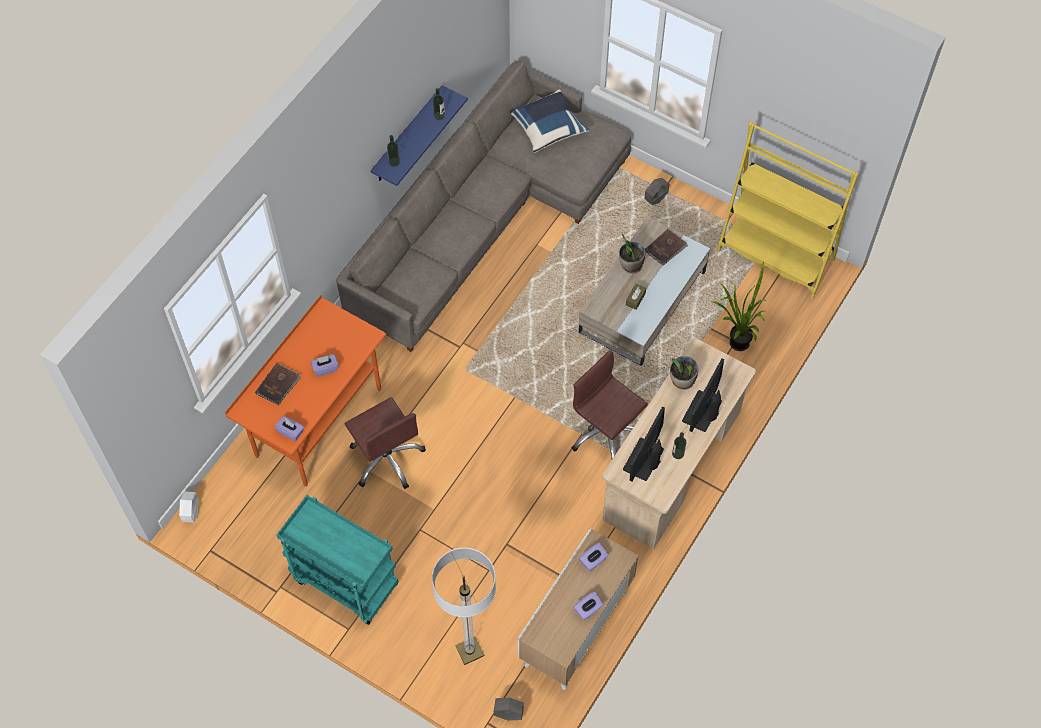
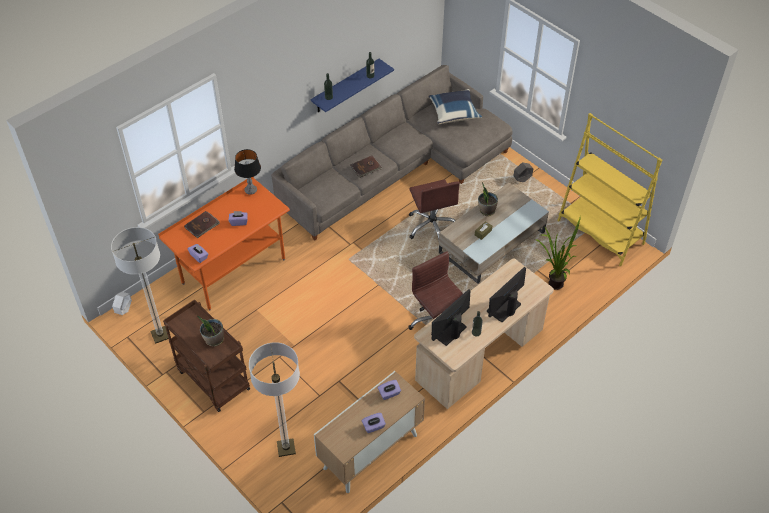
camera: 15 degrees right, 10 degrees down
turquoise cart [276,495,399,625] -> brown cart [163,300,250,412]
brown office chair [345,397,426,489] -> brown office chair moved to [409,179,460,239]
grey planter [494,698,524,720] -> none
brown book [645,229,688,266] -> brown book moved to [350,156,382,178]
potted plant [670,356,698,390] -> potted plant moved to [197,315,224,347]
none -> floor lamp [111,227,169,344]
none -> table lamp [234,149,261,195]

